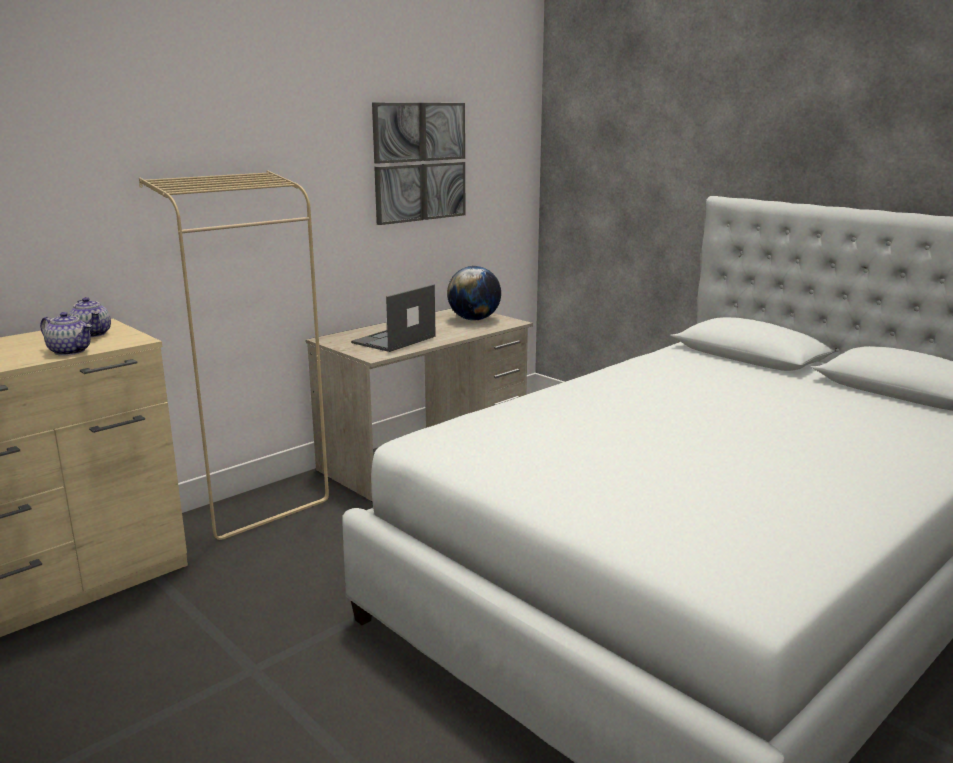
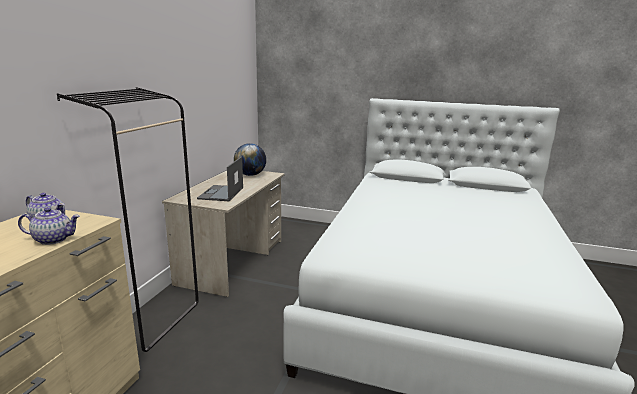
camera: 30 degrees left, 0 degrees up
beige clothes rack [139,170,329,540] -> black clothes rack [57,87,199,352]
picture [372,102,465,225] -> none

